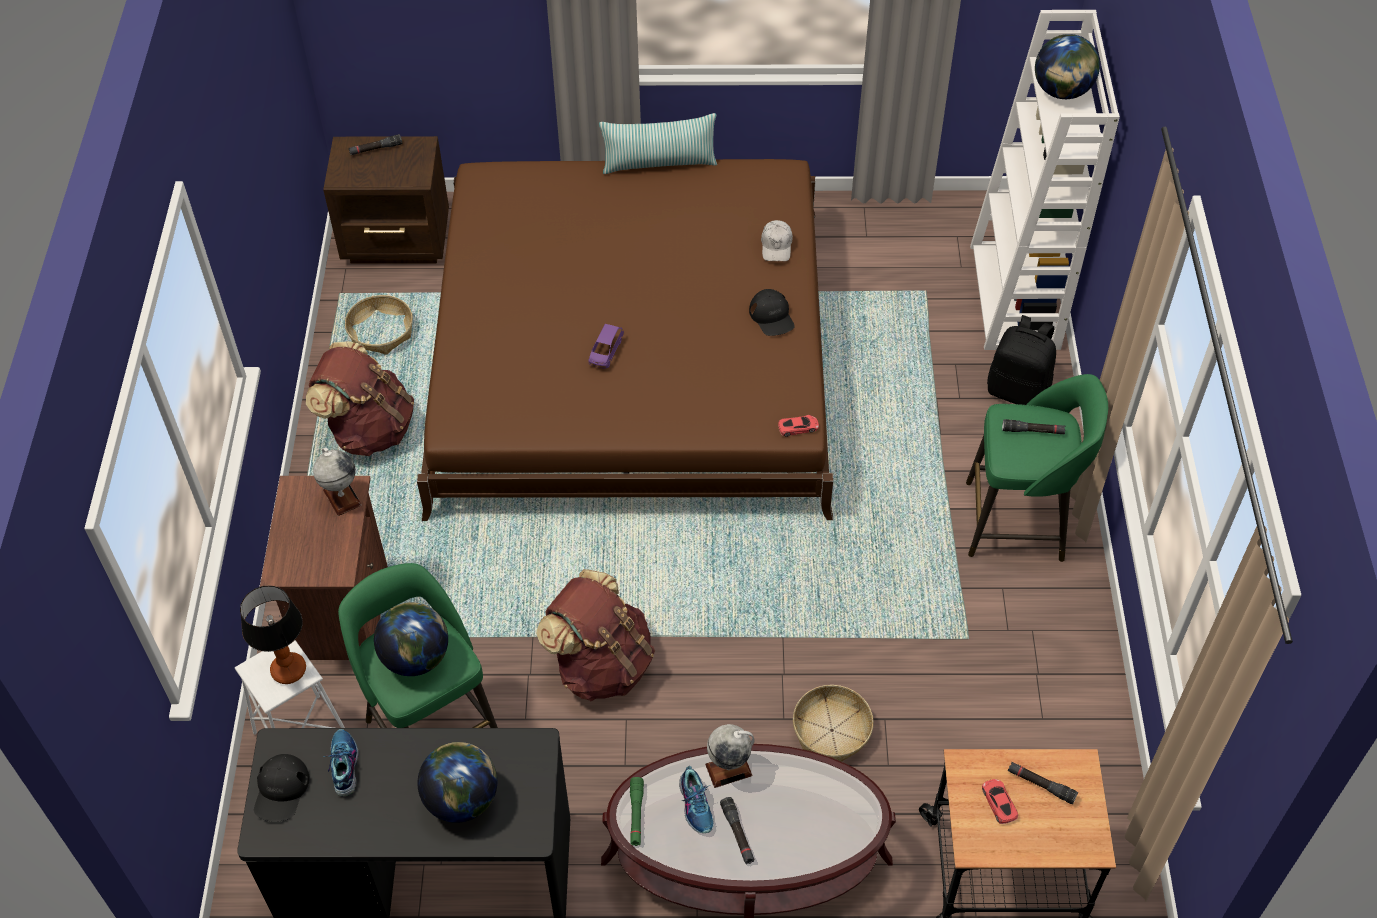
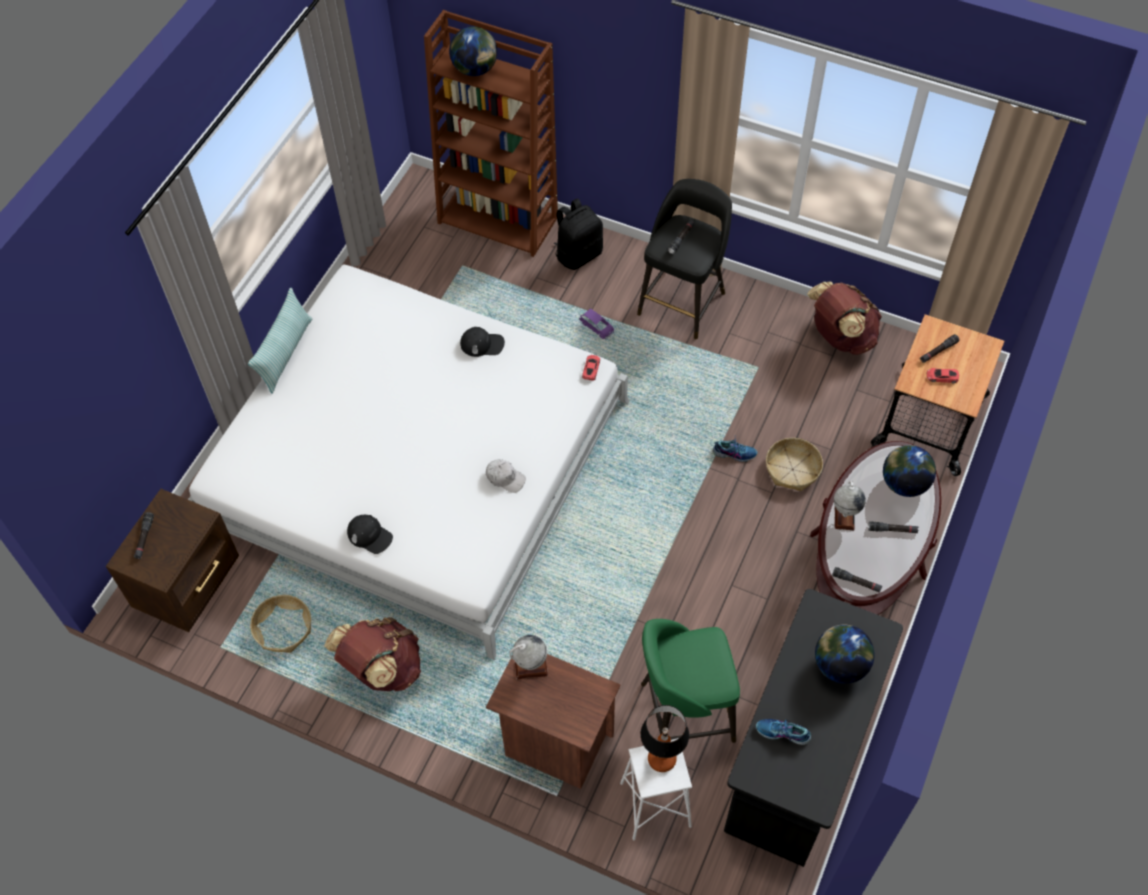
camera: 65 degrees left, 5 degrees up
black cap [254,754,310,822] -> black cap moved to [347,515,393,554]
globe [374,602,448,676] -> globe moved to [883,445,936,497]
brown bed [417,159,834,521] -> white bed [188,265,630,660]
brown backpack [536,569,655,702] -> brown backpack moved to [807,282,882,355]
purple toy car [588,324,624,369] -> purple toy car moved to [579,308,614,339]
green flashlight [630,777,644,846] -> black flashlight [832,567,882,593]
shoe [679,766,714,833] -> shoe moved to [713,438,758,462]
white cap [761,220,793,261] -> white cap moved to [486,459,526,493]
green stool [966,374,1108,562] -> black stool [637,179,732,339]
white bookcase [970,10,1120,350] -> brown bookcase [424,10,558,257]

